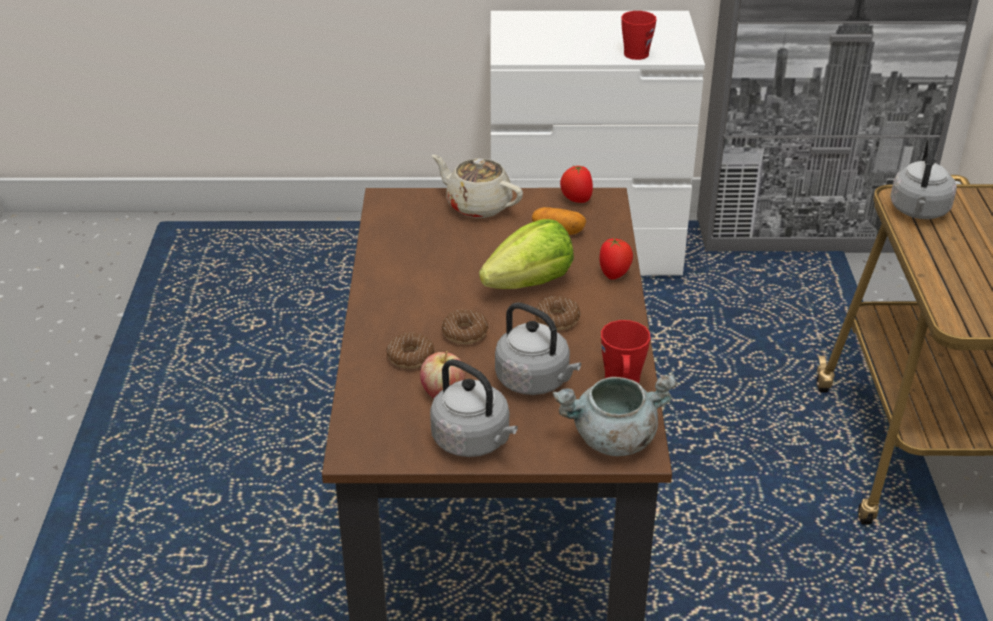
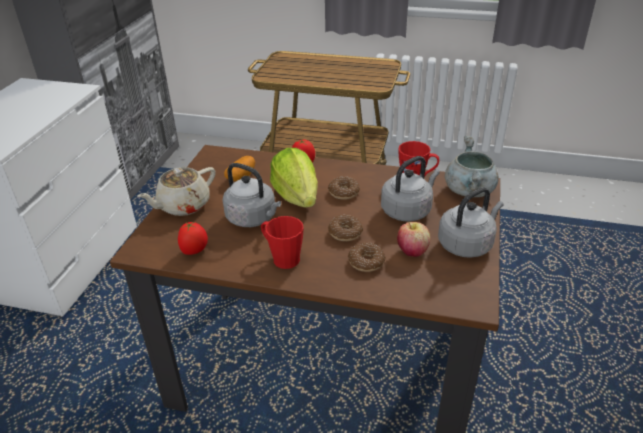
camera: 75 degrees left, 0 degrees up
tomato [560,166,593,203] -> tomato moved to [178,222,208,255]
red mug [621,11,657,60] -> red mug moved to [261,216,304,269]
grey kettle [890,138,957,219] -> grey kettle moved to [223,163,281,227]

